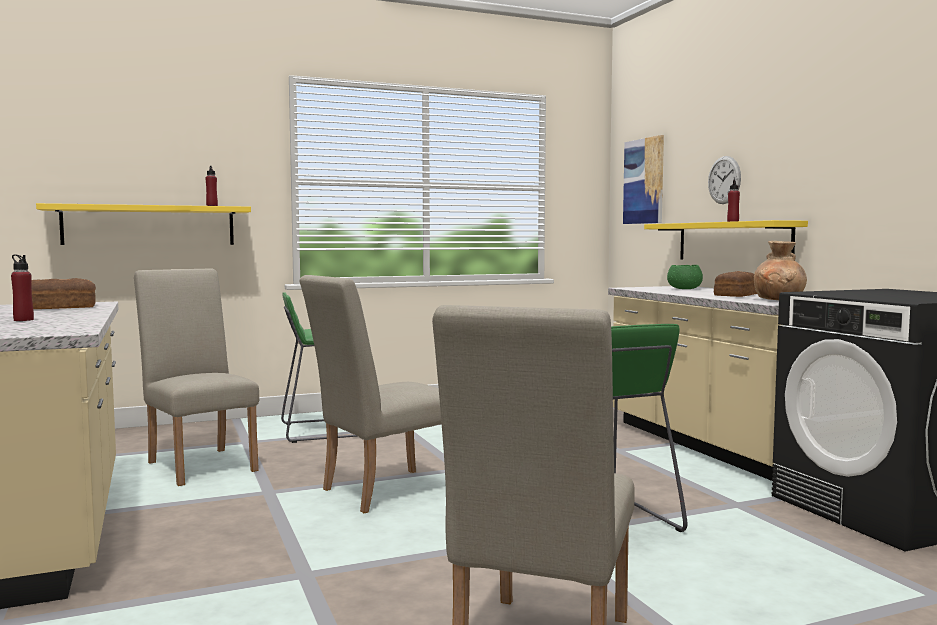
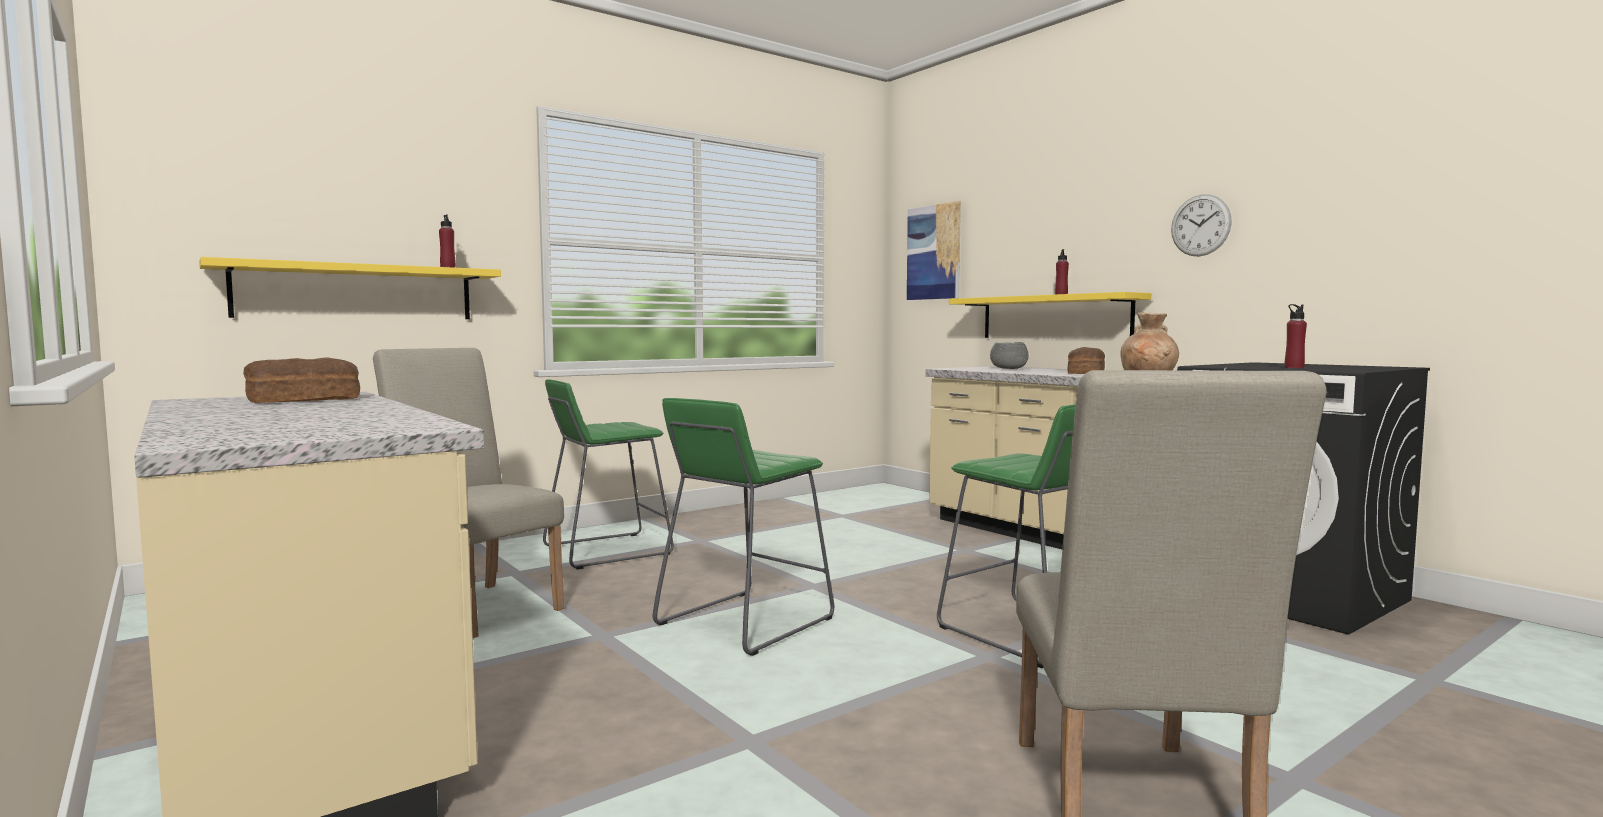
camera: 15 degrees left, 0 degrees up
red bottle [11,255,34,321] -> red bottle moved to [1285,304,1307,368]
beige chair [299,275,442,513] -> green stool [653,398,834,656]
green bowl [667,265,703,289] -> grey bowl [990,342,1029,369]
wall clock [708,156,741,204] -> wall clock moved to [1171,194,1232,256]

